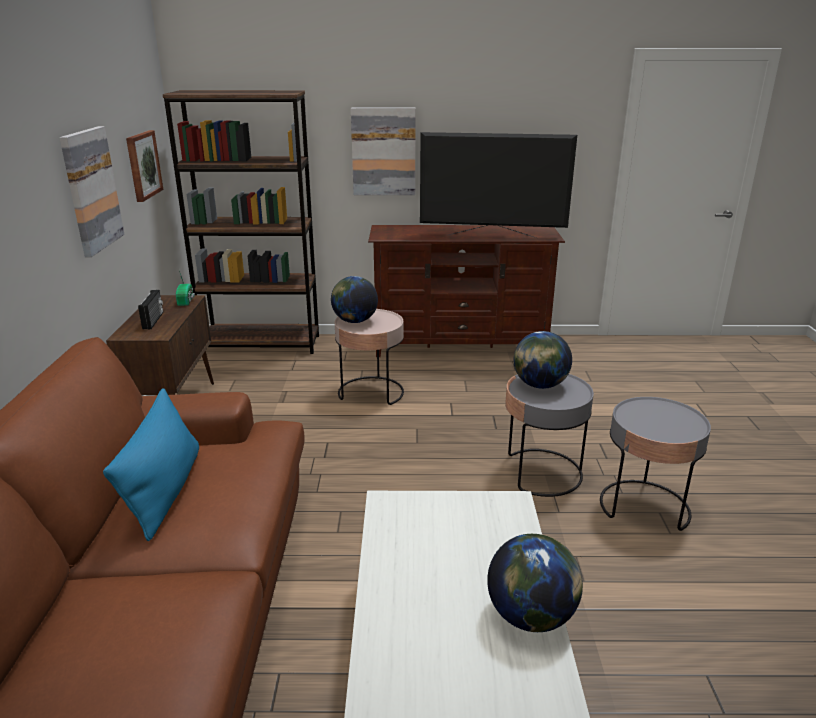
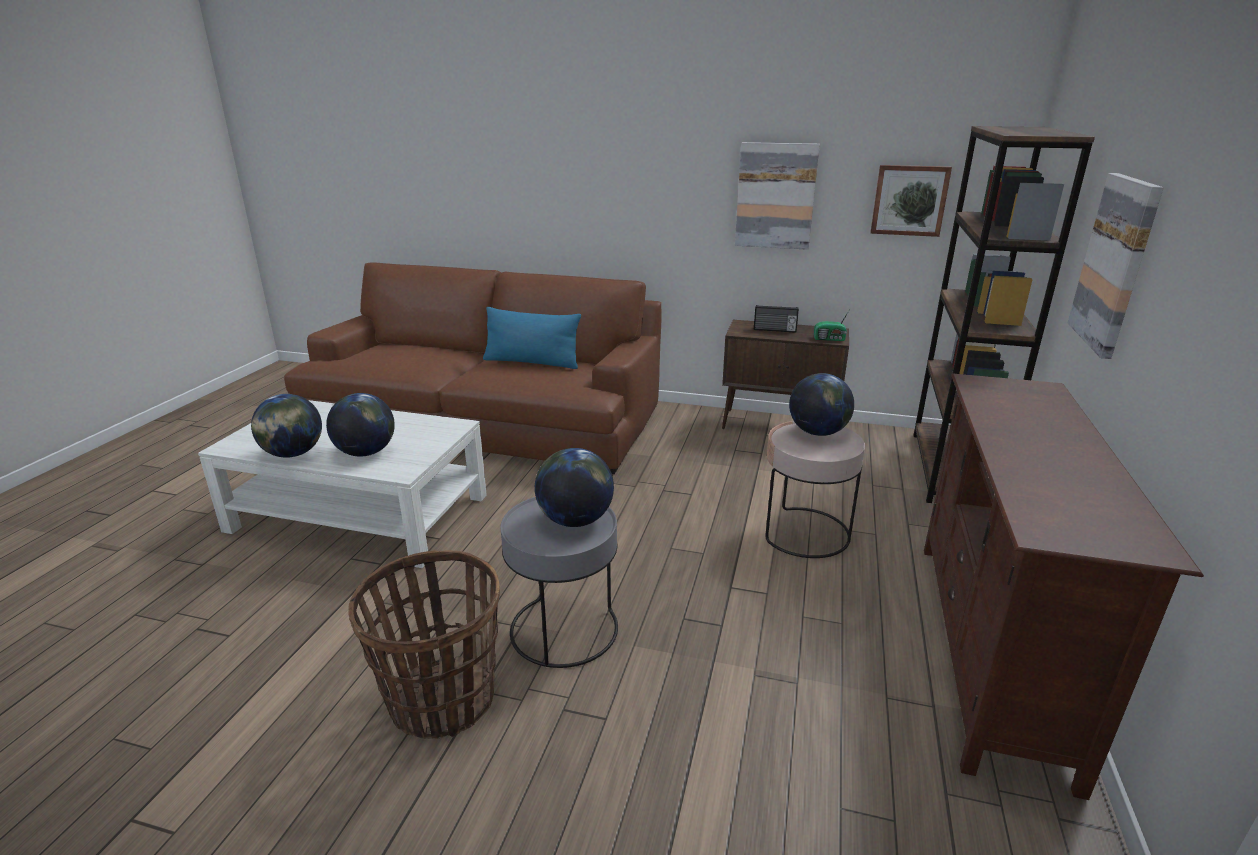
camera: 105 degrees right, 0 degrees up
television [420,132,577,238] -> none
grey side table [600,397,711,531] -> basket [348,550,500,739]
none -> globe [326,393,395,457]

